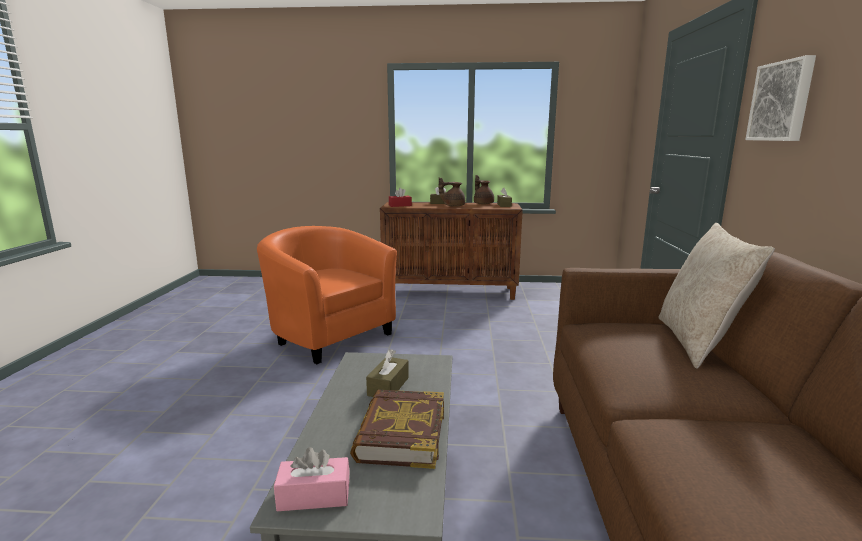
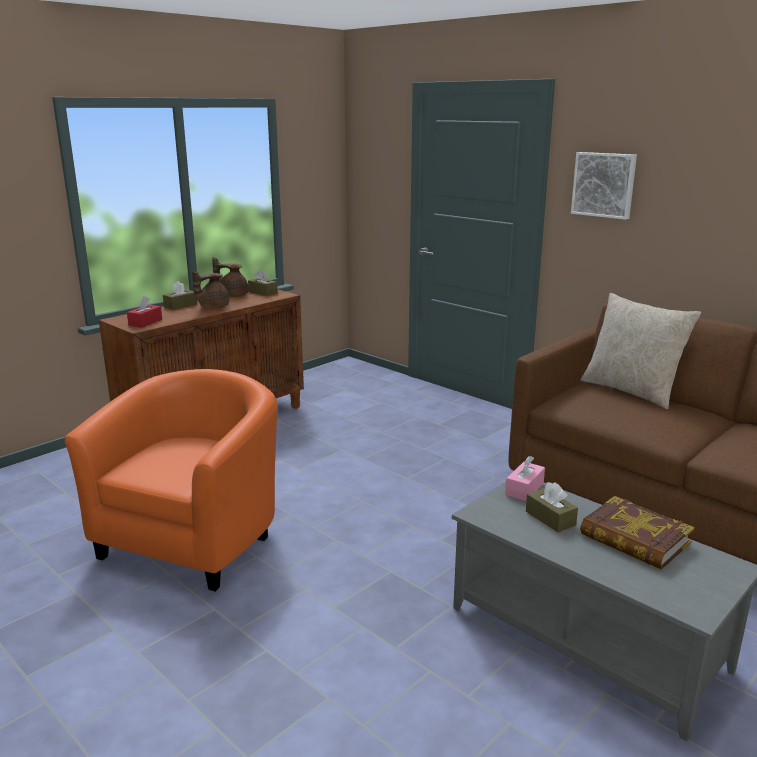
camera: 50 degrees left, 5 degrees up
orange armchair [257,226,397,364] -> orange armchair turned 120 degrees clockwise [65,369,278,592]
pink tissue box [274,447,350,511] -> pink tissue box moved to [505,456,545,501]

